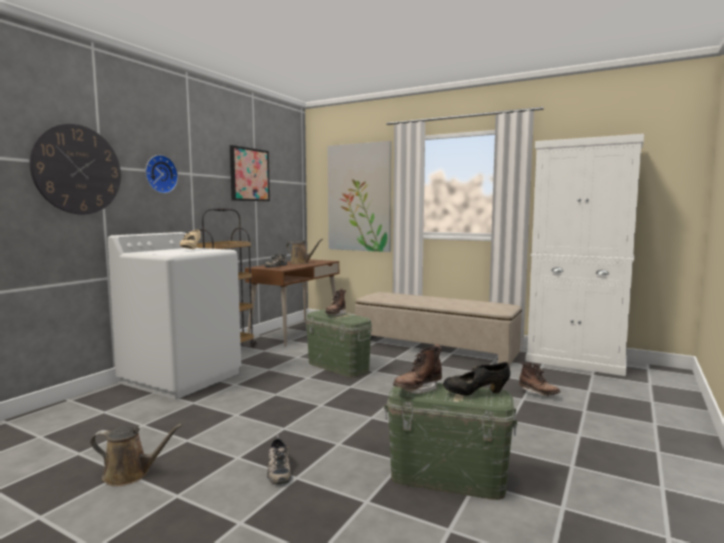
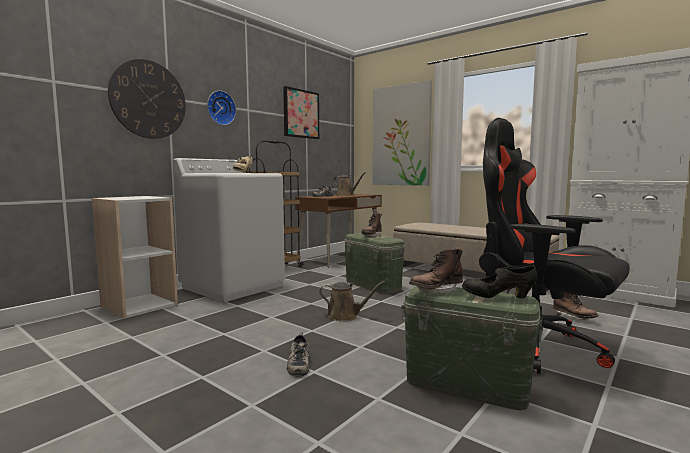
camera: 10 degrees right, 0 degrees up
brown watering can [90,424,183,486] -> brown watering can moved to [319,281,385,322]
none -> bookcase [92,196,178,319]
none -> black office chair [479,118,630,374]

